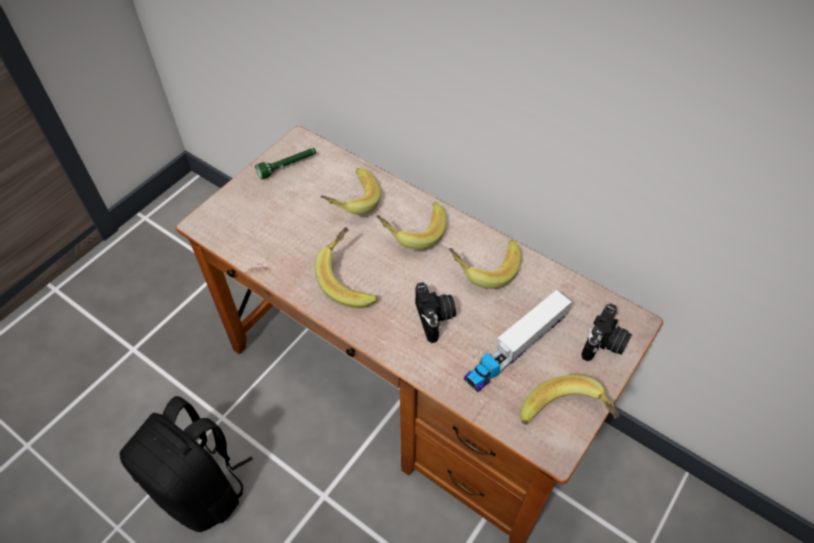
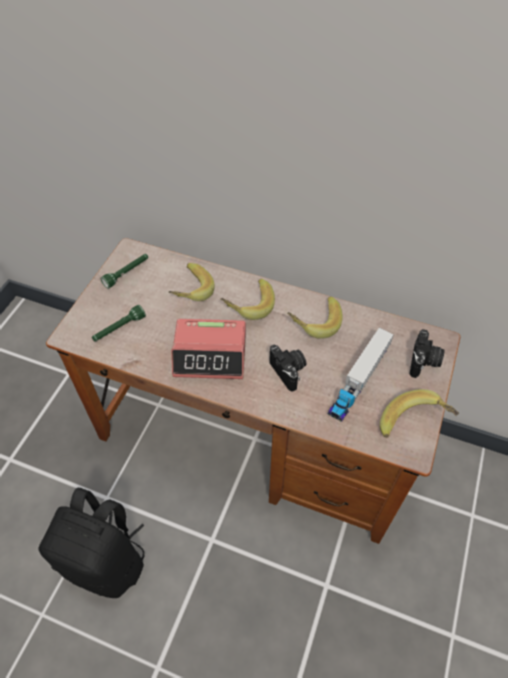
camera: 15 degrees left, 0 degrees up
banana [314,227,378,308] -> alarm clock [171,319,246,379]
none -> green flashlight [92,305,146,342]

